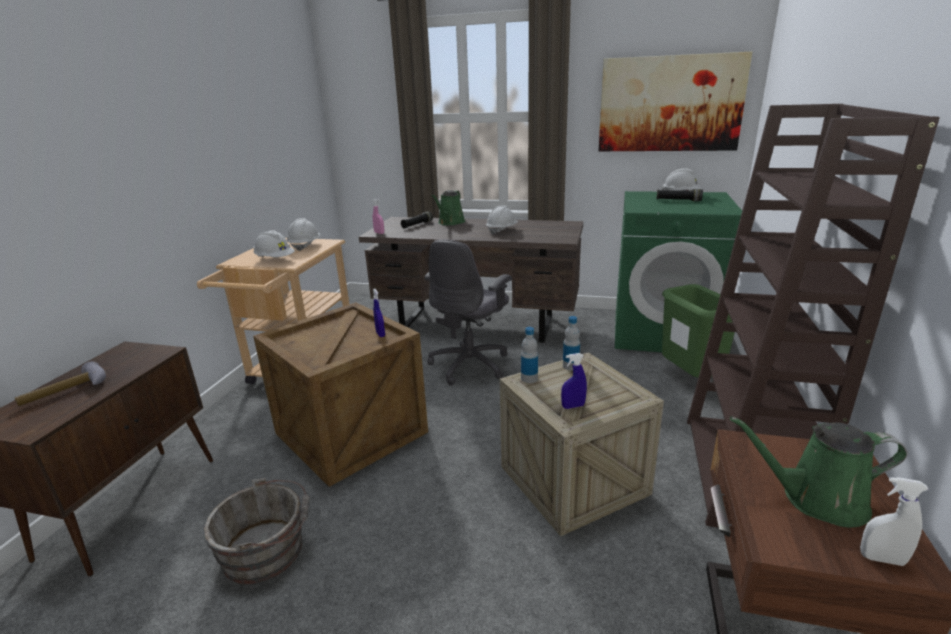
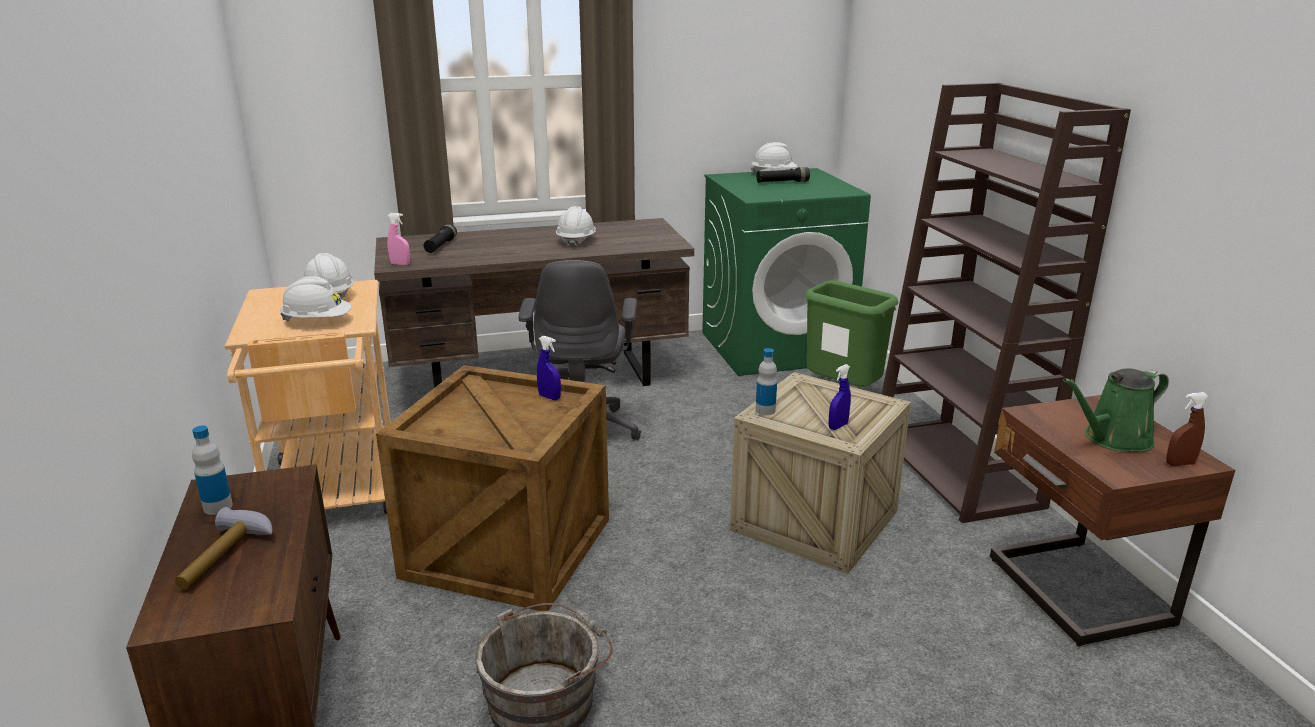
camera: 30 degrees left, 0 degrees up
green watering can [431,190,465,225] -> none
bottle [563,316,580,370] -> bottle moved to [192,426,233,515]
picture [599,52,752,151] -> none
white spray bottle [860,477,929,566] -> brown spray bottle [1166,392,1209,466]

